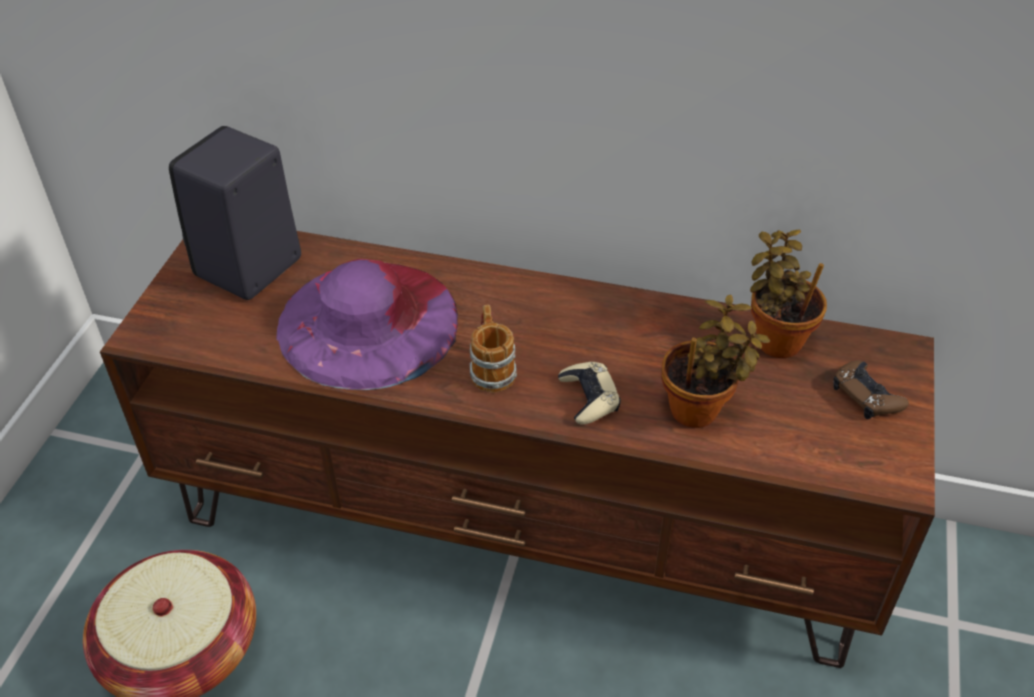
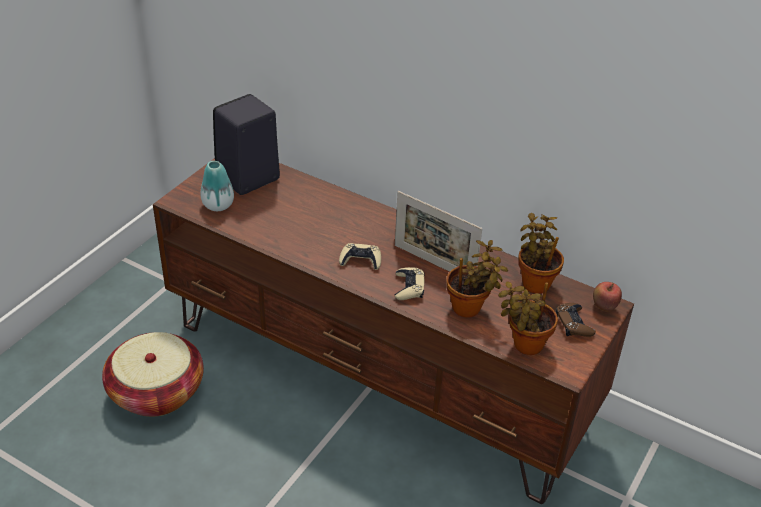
camera: 15 degrees right, 5 degrees down
purple hat [276,259,458,390] -> none
mug [470,304,517,393] -> beige game controller [339,243,381,270]
none -> vase [201,161,234,211]
none -> picture frame [395,191,482,272]
none -> potted plant [498,281,558,355]
none -> apple [593,282,622,311]

